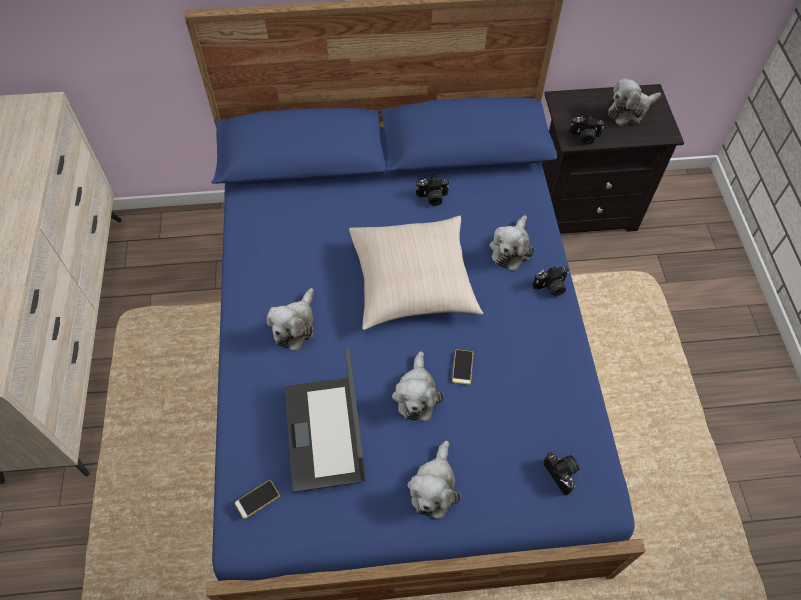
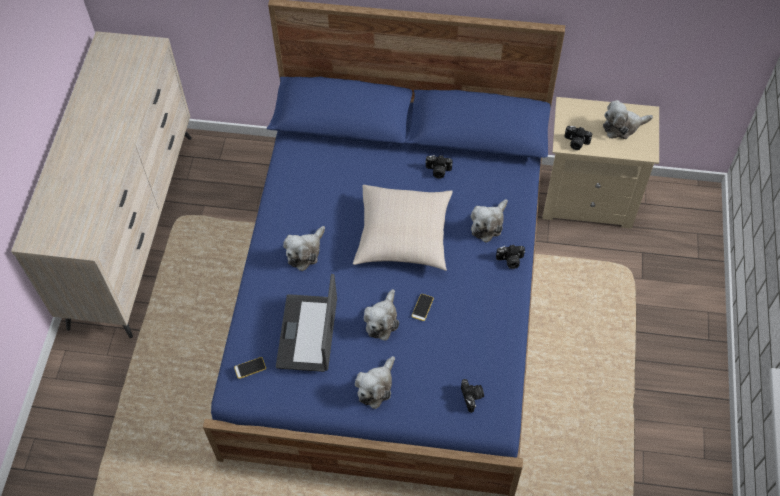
camera: 15 degrees right, 0 degrees up
black nightstand [541,84,684,234] -> beige nightstand [542,97,659,229]

